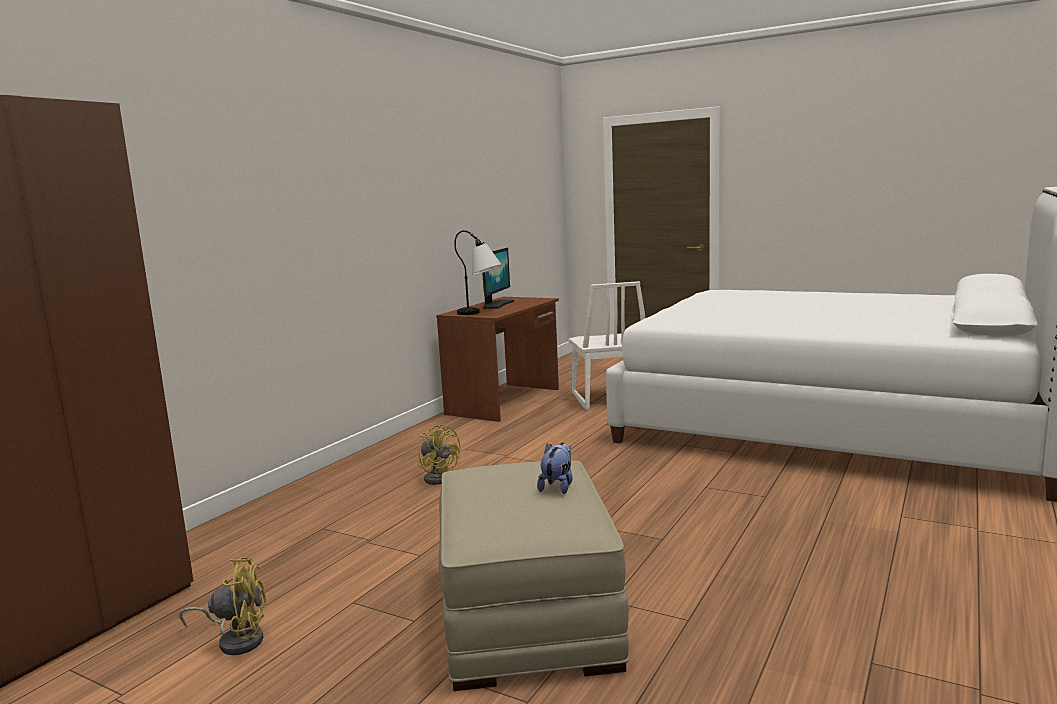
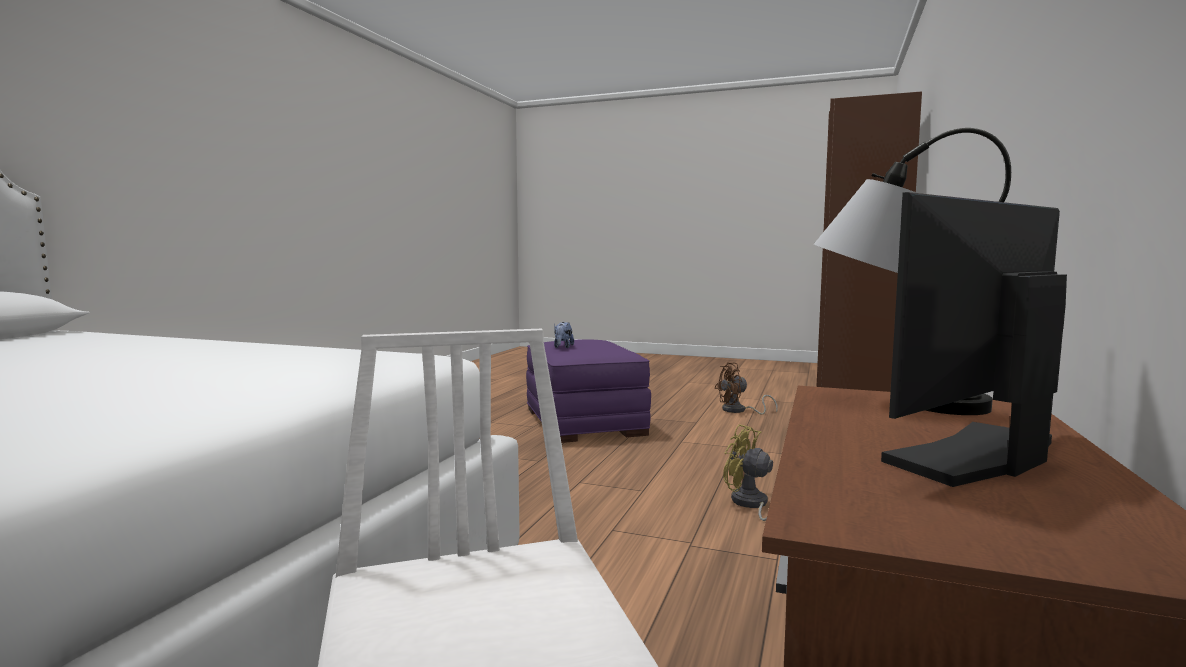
camera: 170 degrees right, 5 degrees down
yellow fan [179,557,267,655] -> brown fan [715,363,778,415]
beige ottoman [439,461,629,691] -> purple ottoman [526,339,651,443]
monitor [482,248,514,309] -> monitor turned 45 degrees clockwise [881,192,1067,487]

